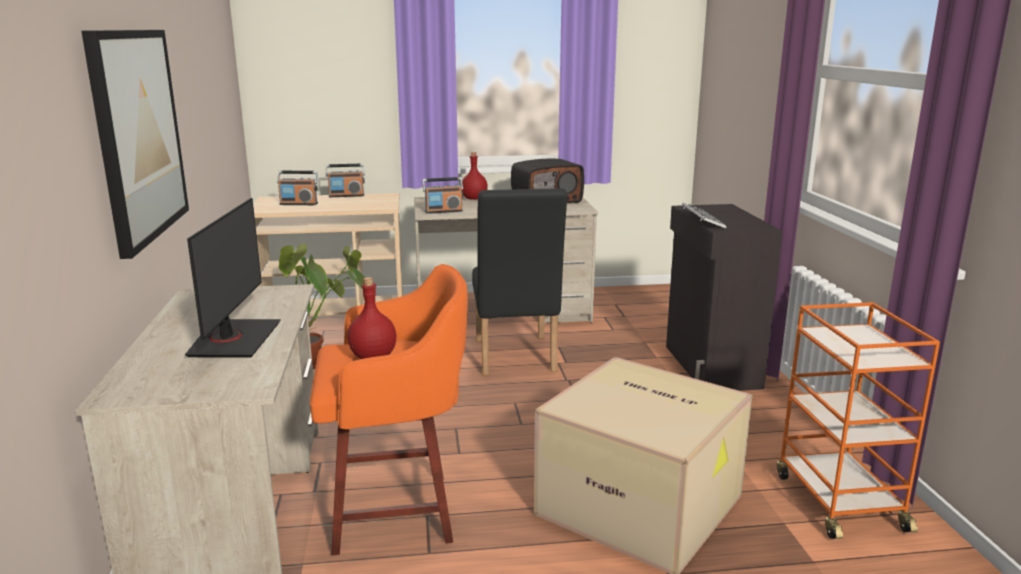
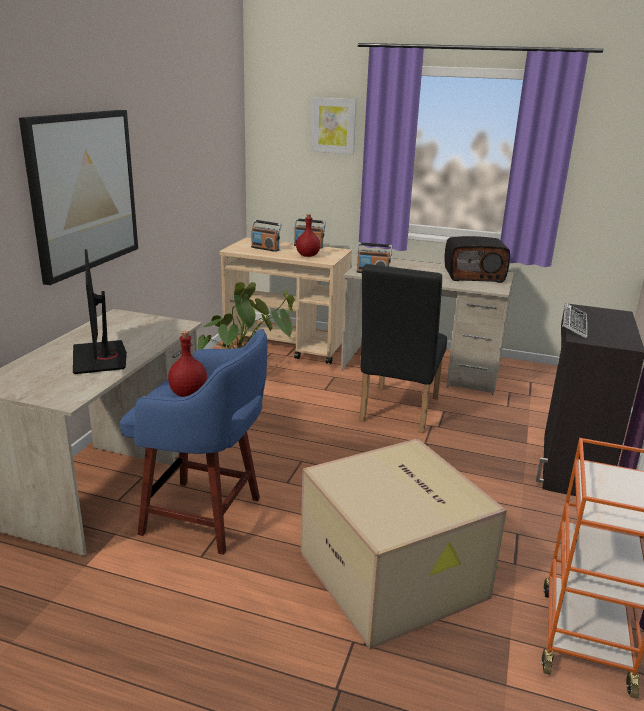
camera: 25 degrees right, 5 degrees up
monitor [185,198,281,358] -> monitor turned 135 degrees clockwise [73,249,127,374]
orange stool [310,264,468,555] -> blue stool [120,329,267,555]
red bottle [462,152,488,200] -> red bottle moved to [296,214,320,257]
none -> picture [311,97,357,154]

